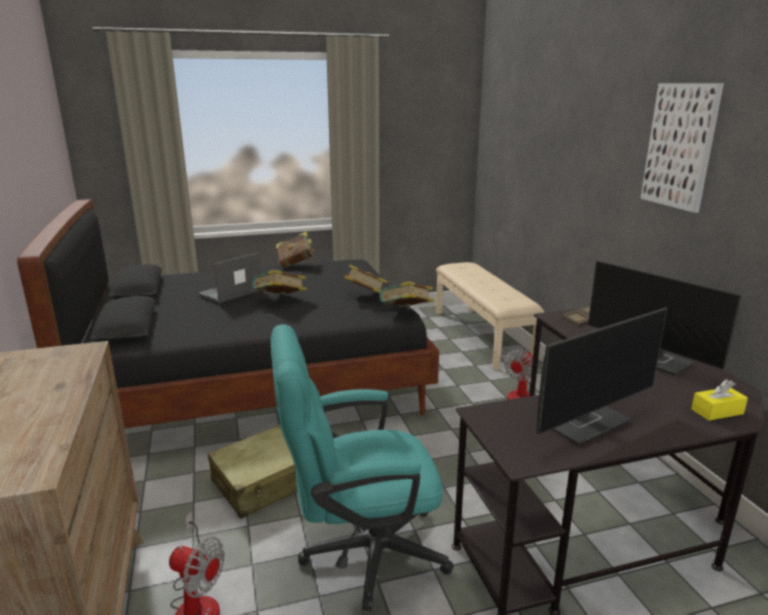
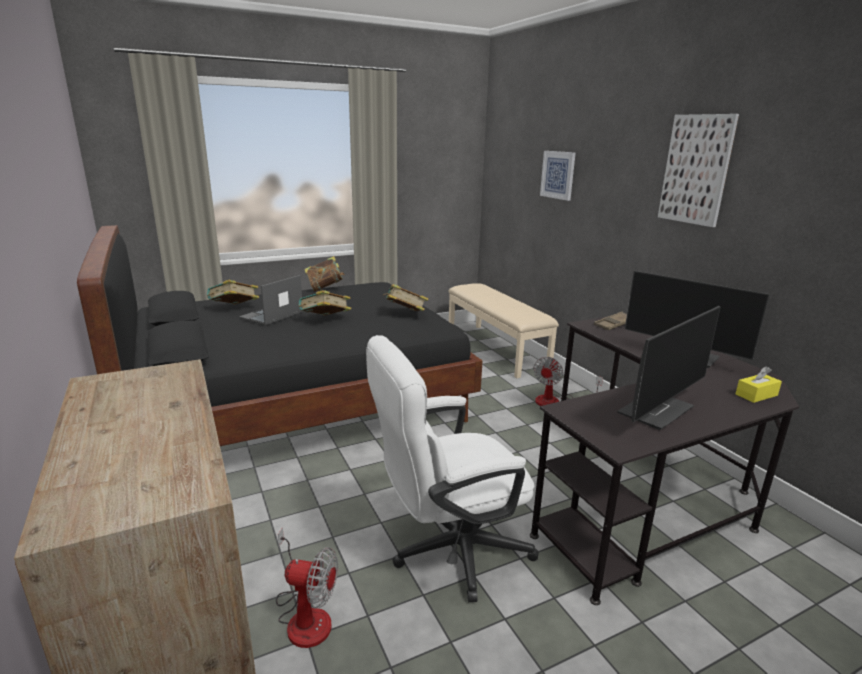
camera: 10 degrees left, 0 degrees up
beige suitcase [208,425,298,519] -> none
turquoise office chair [271,324,454,611] -> white office chair [366,335,539,602]
book [380,281,434,307] -> book moved to [207,280,259,304]
none -> picture [540,151,576,201]

